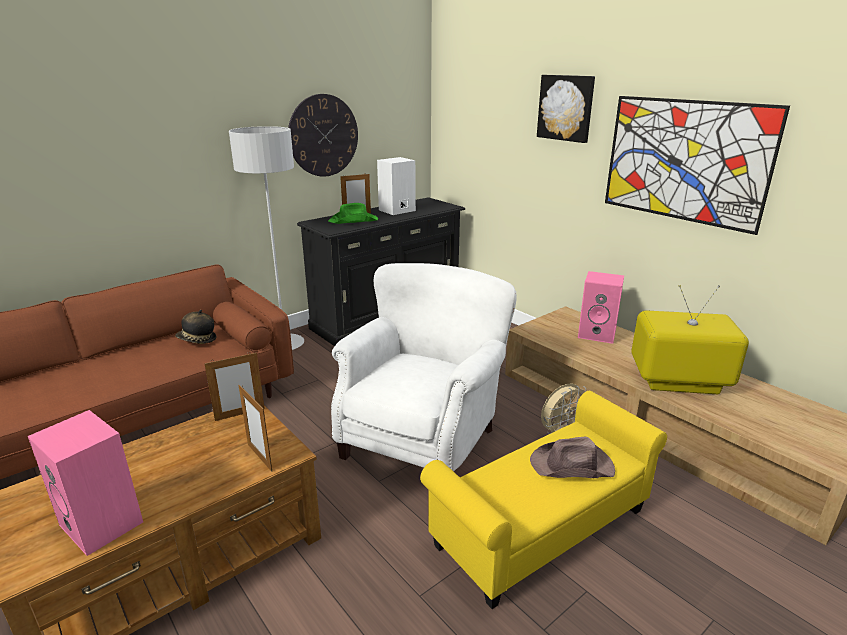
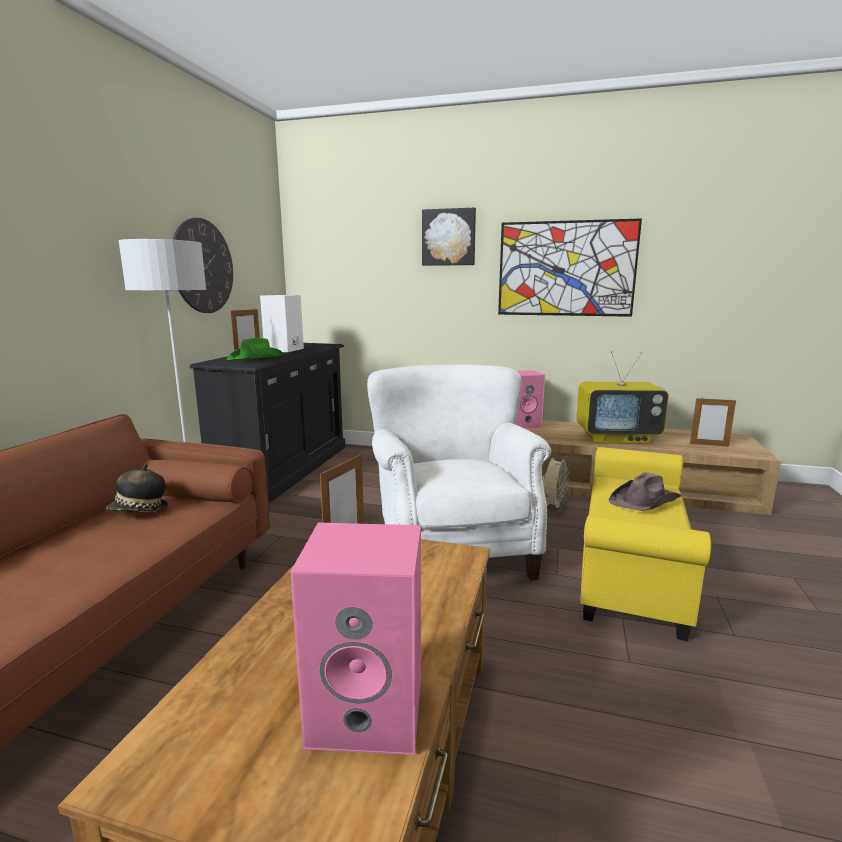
camera: 35 degrees left, 10 degrees down
picture frame [239,385,272,472] -> picture frame moved to [690,398,736,447]
television [631,285,749,394] -> television turned 150 degrees counterclockwise [576,351,669,444]

